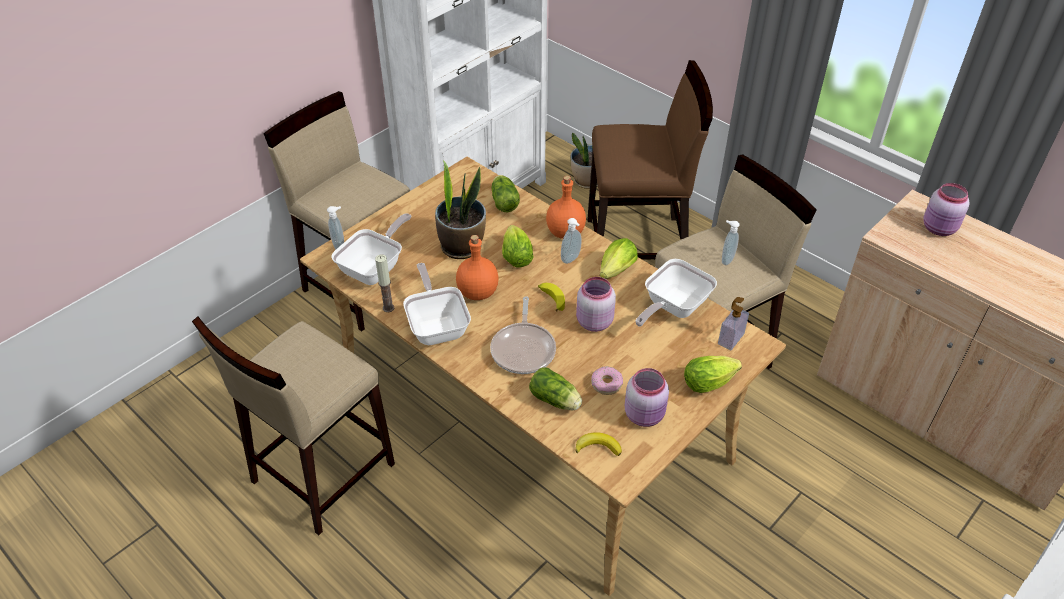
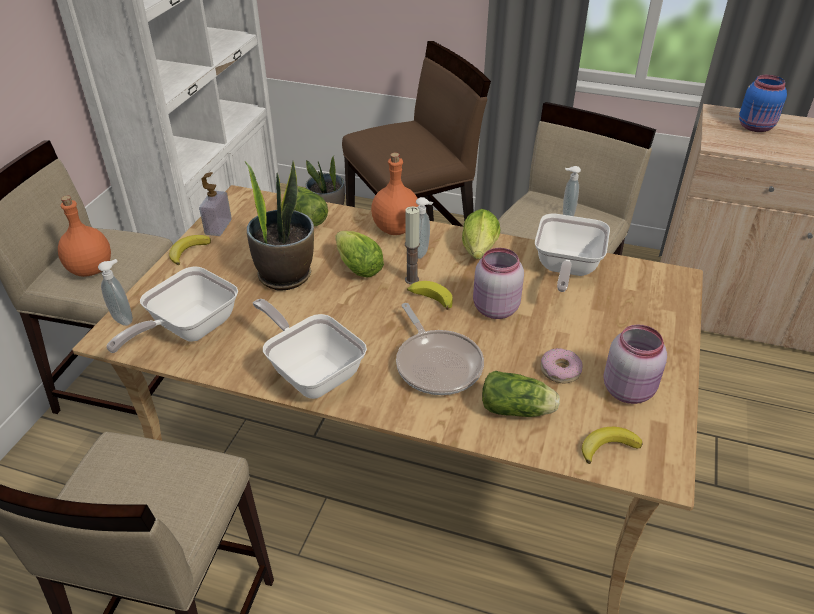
camera: 25 degrees left, 5 degrees down
frying pan [331,213,411,285] -> frying pan turned 150 degrees counterclockwise [106,266,238,353]
candle [375,254,394,312] -> candle moved to [405,206,420,284]
orange bottle [456,235,499,300] -> orange bottle moved to [58,196,111,277]
lettuce [684,356,742,393] -> none
soap dispenser [718,297,749,350] -> soap dispenser moved to [199,172,232,236]
pink jar [923,183,970,236] -> blue jar [739,75,787,132]
none -> banana [169,235,211,265]

